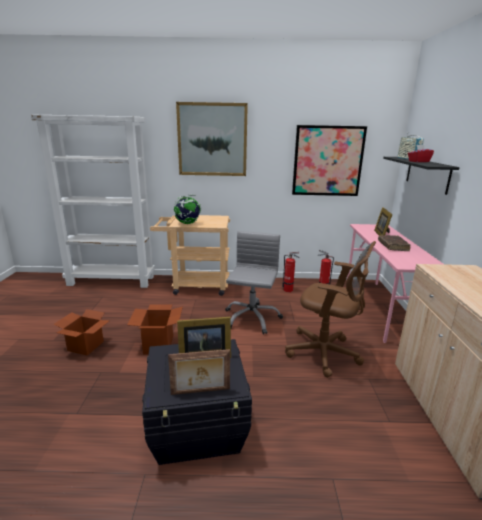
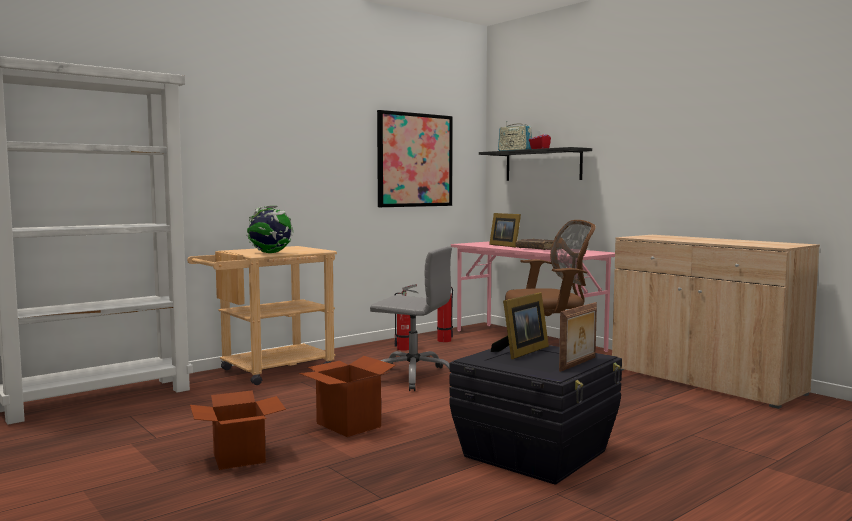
camera: 40 degrees left, 15 degrees down
picture [176,102,248,176] -> none
grey office chair [225,231,283,334] -> grey office chair turned 135 degrees clockwise [370,246,452,391]

